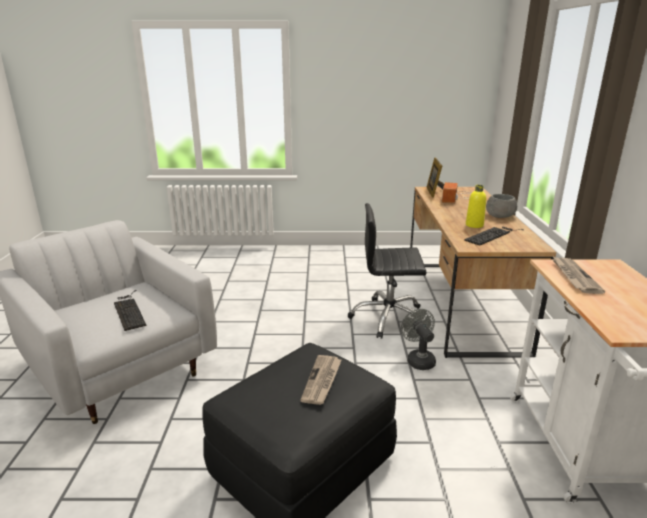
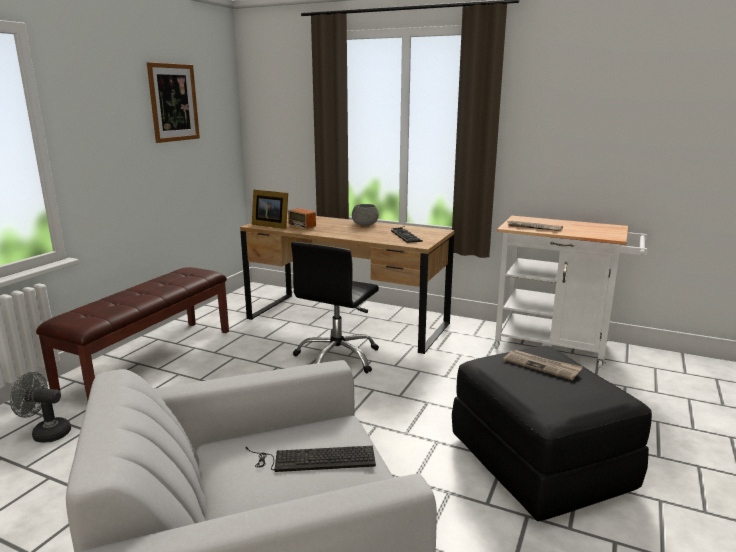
camera: 65 degrees left, 5 degrees down
grey fan [401,309,436,370] -> grey fan moved to [10,372,71,443]
yellow bottle [466,185,486,228] -> none
none -> brown bench [36,267,229,400]
none -> picture [147,62,200,143]

